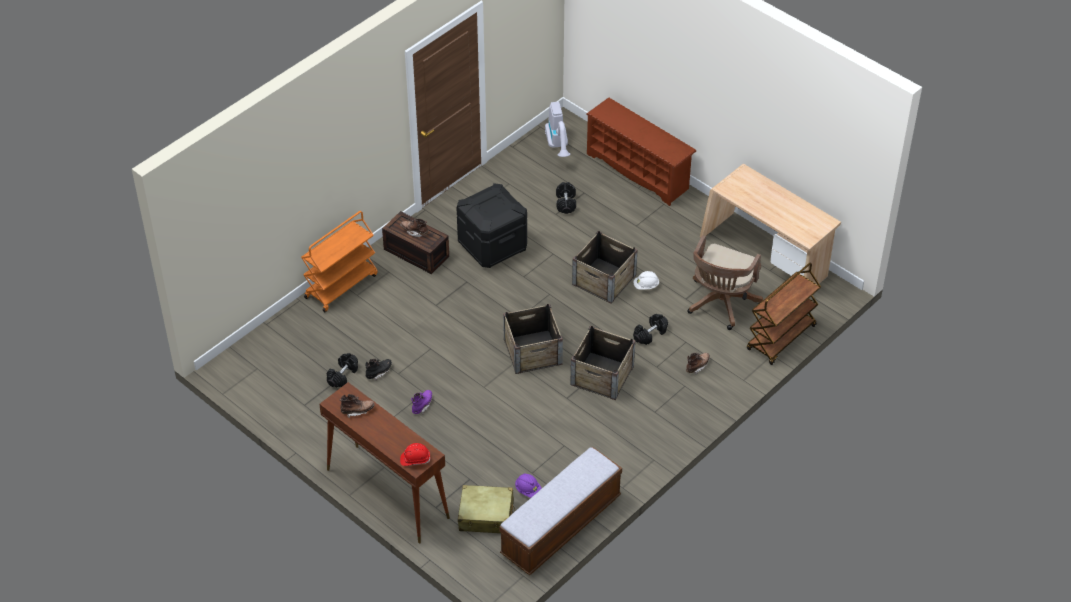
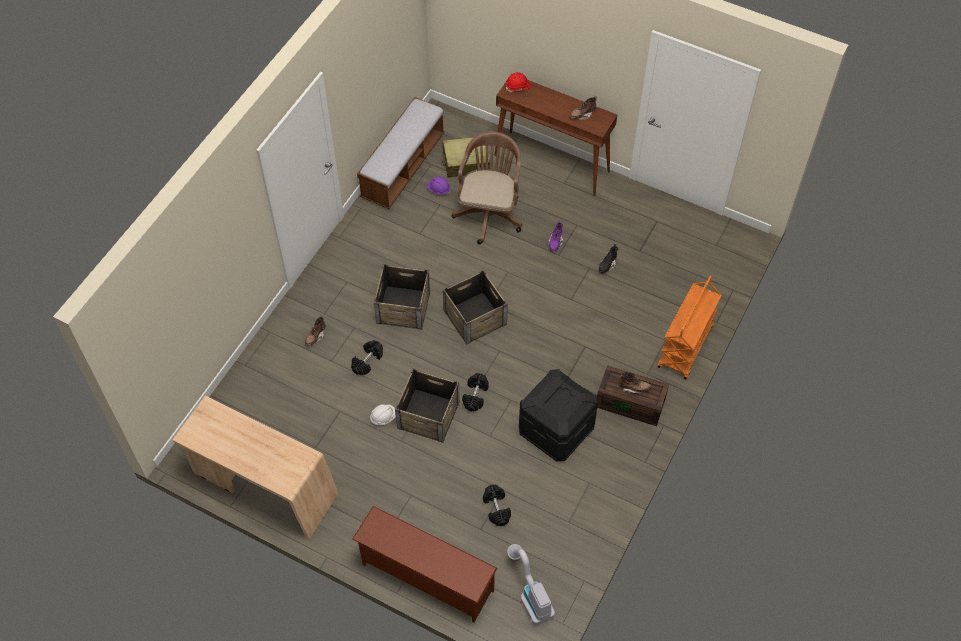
camera: 165 degrees right, 10 degrees up
black dumbbell [327,353,358,387] -> black dumbbell moved to [462,373,489,411]
brown office chair [688,235,763,330] -> brown office chair moved to [452,131,522,244]
brown cart [747,263,821,365] -> none

